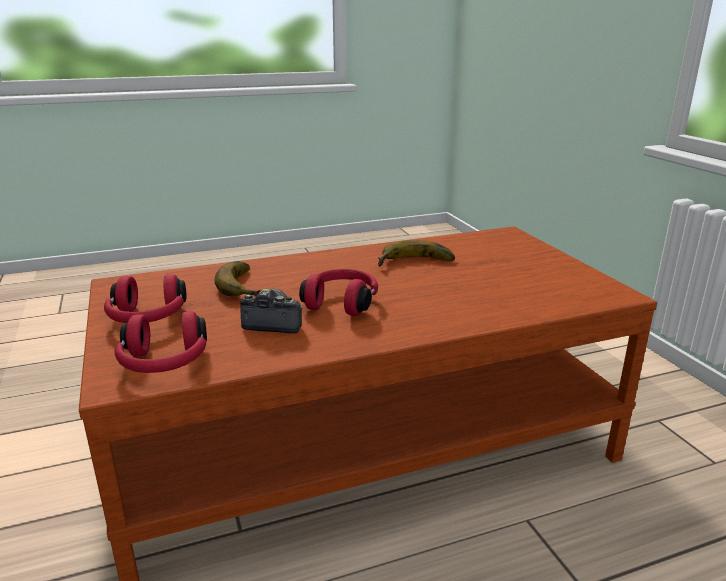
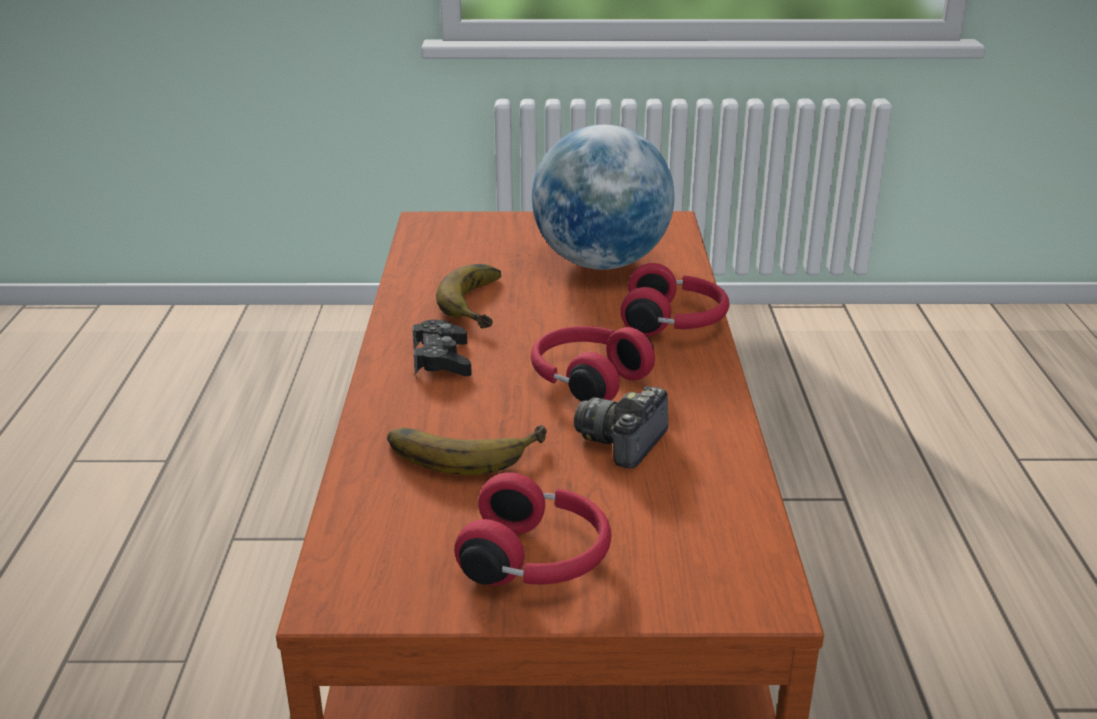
camera: 70 degrees left, 5 degrees up
red headphones [115,311,207,373] -> red headphones moved to [621,263,729,336]
none -> black game controller [412,319,472,376]
none -> globe [532,125,674,270]

